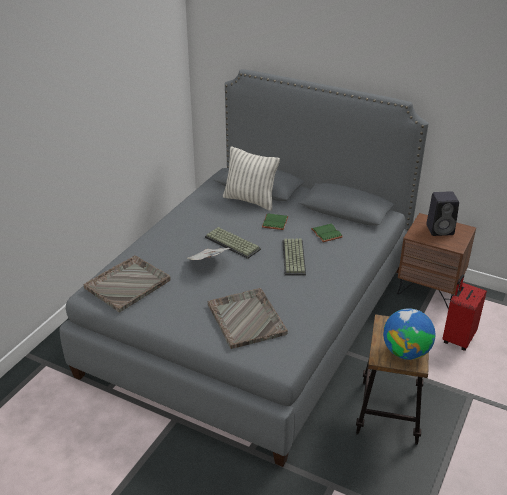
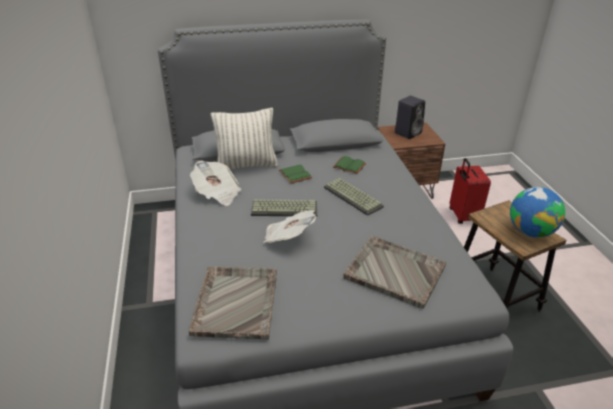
camera: 40 degrees left, 0 degrees up
none -> newspaper [190,161,241,206]

